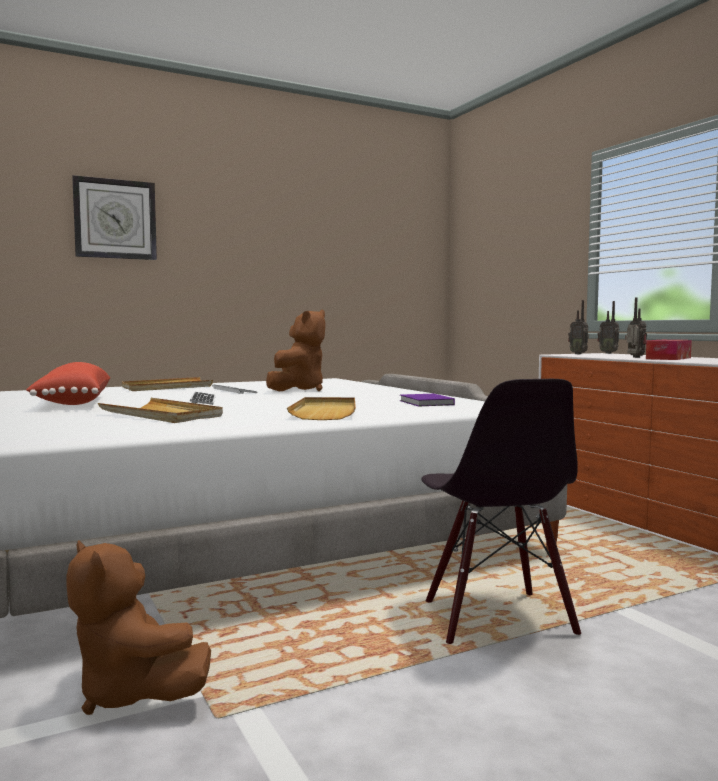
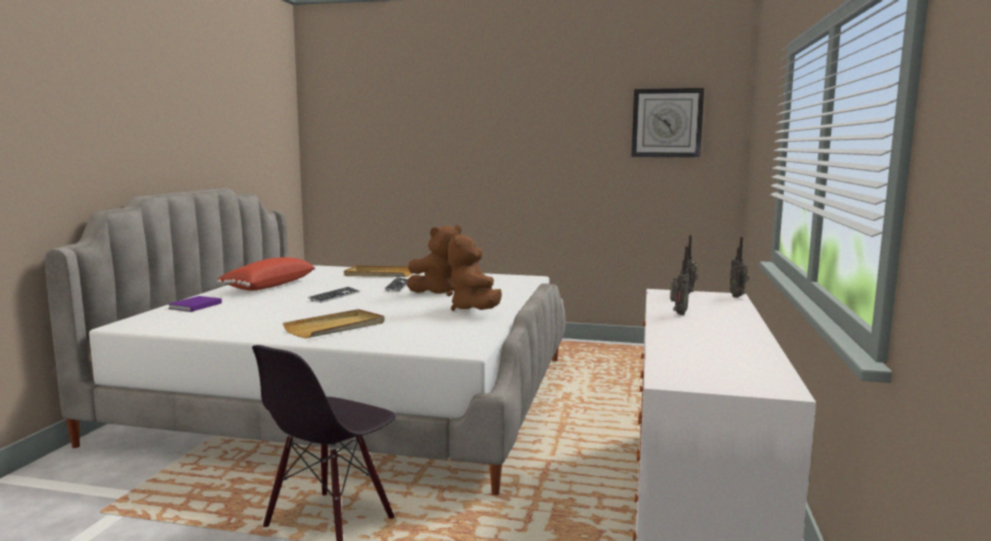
camera: 40 degrees right, 5 degrees up
brown plush toy [67,540,211,715] -> brown plush toy moved to [448,234,502,311]
wall clock [72,175,157,260] -> wall clock moved to [631,88,704,158]
beige tray [98,398,223,423] -> none
purple book [400,394,455,406] -> purple book moved to [168,296,222,312]
tissue box [646,340,692,360] -> none

